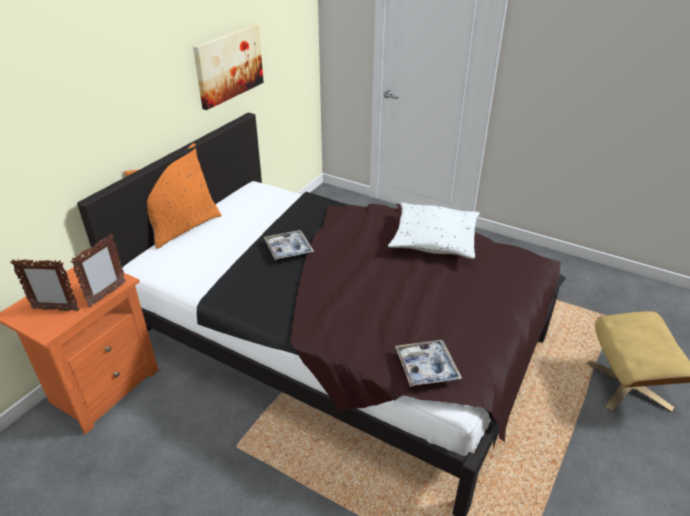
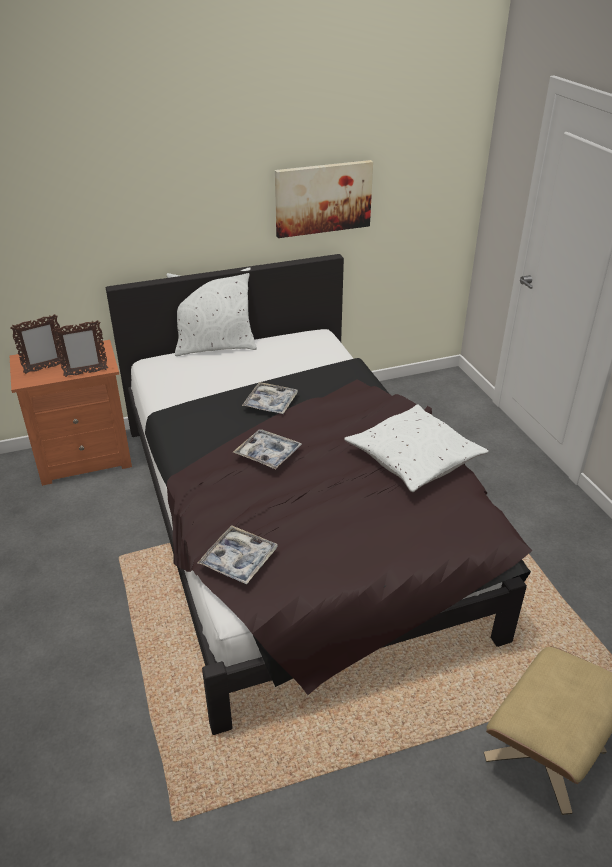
camera: 40 degrees right, 0 degrees up
picture frame [10,259,80,311] -> picture frame turned 75 degrees counterclockwise [10,314,66,374]
orange pillow [124,143,222,249] -> white pillow [166,267,257,356]
none -> tray [233,429,302,470]

